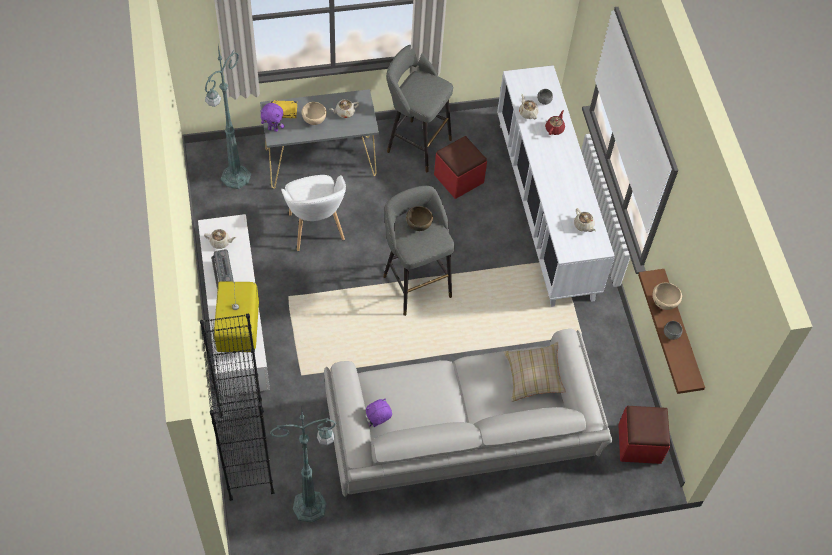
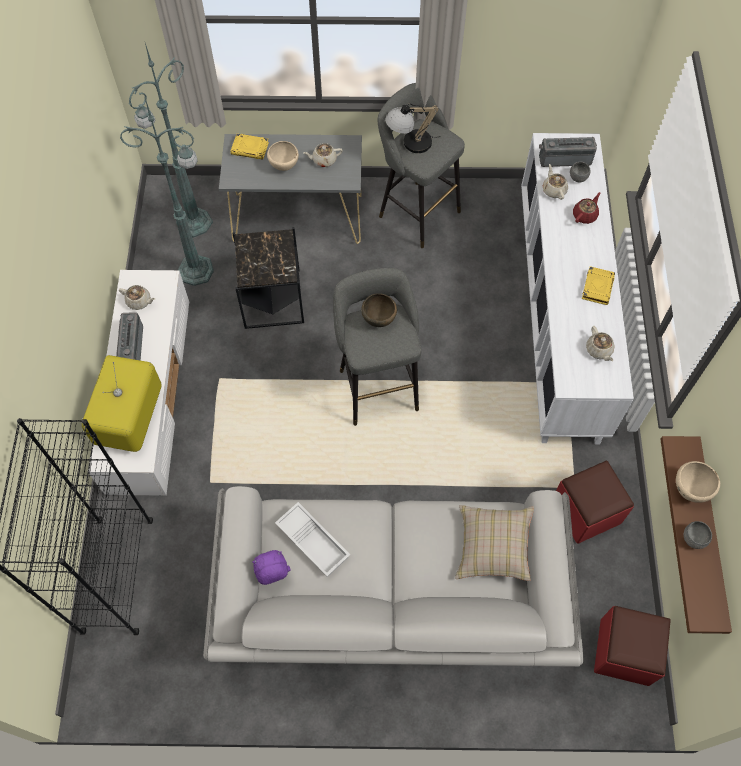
camera: 15 degrees right, 5 degrees up
purple plush toy [260,103,284,132] -> none
green floor lamp [270,406,336,523] -> green floor lamp moved to [120,98,214,286]
white armchair [281,175,346,251] -> black side table [233,227,304,329]
red ottoman [434,136,487,199] -> red ottoman moved to [556,461,634,544]
none -> white tray [275,502,350,577]
none -> table lamp [385,104,441,153]
none -> radio [539,137,597,167]
none -> yellow book [582,266,615,305]

